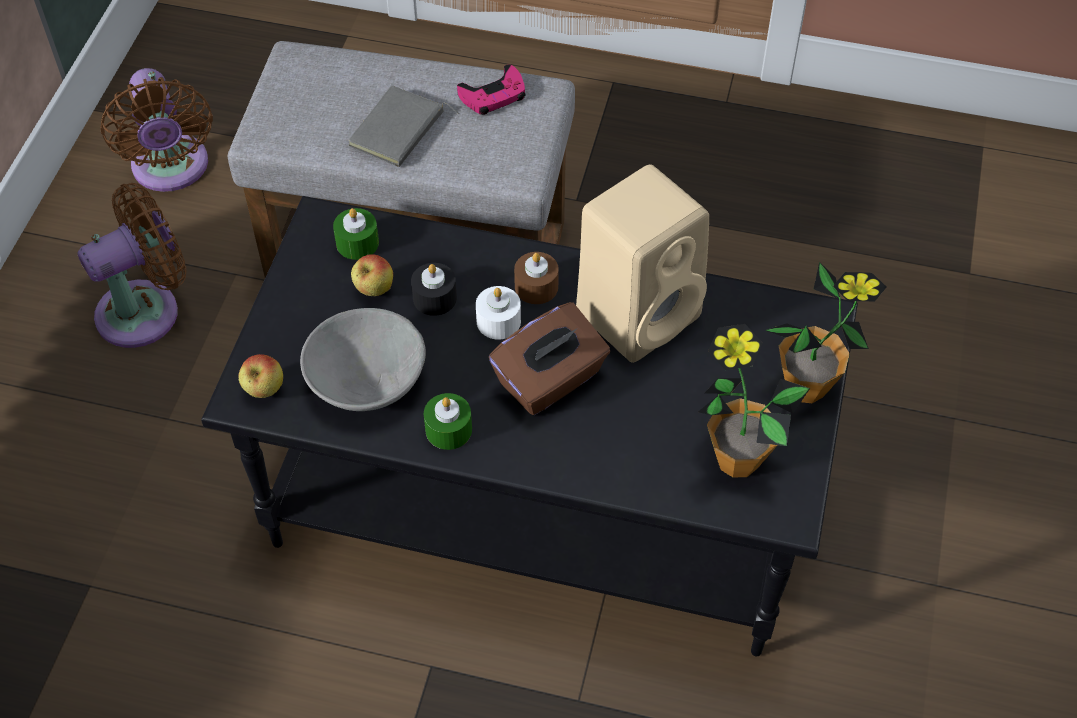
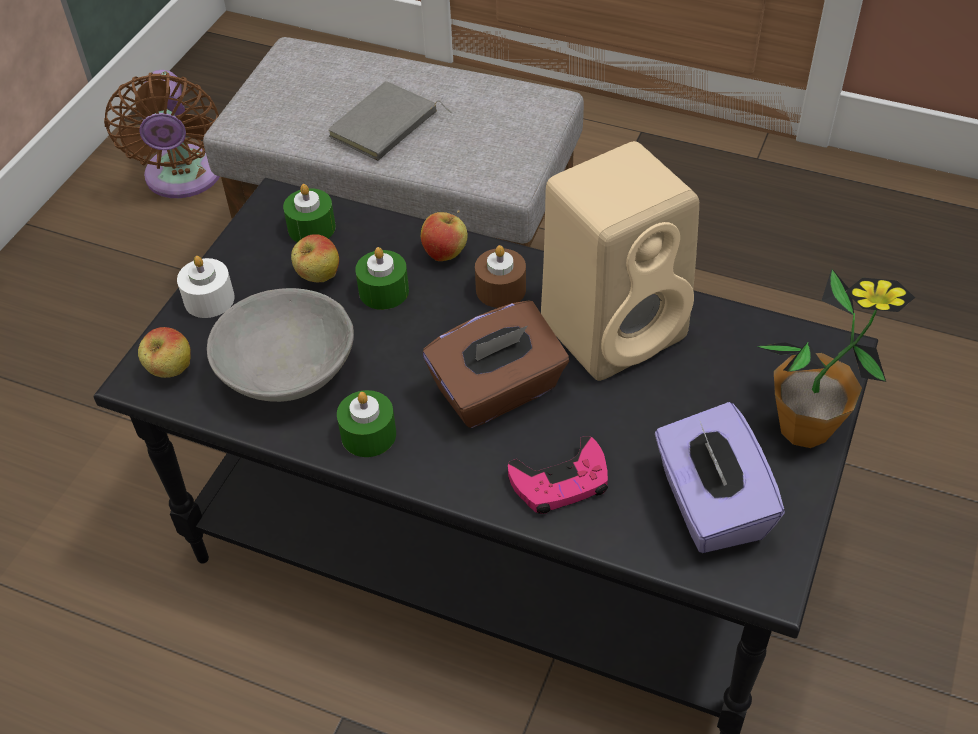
camera: 10 degrees right, 5 degrees down
brown fan [78,183,187,348] -> none
black candle [411,263,457,316] -> green candle [355,247,409,310]
pink game controller [457,65,526,115] -> pink game controller moved to [508,436,608,514]
white candle [476,286,521,339] -> white candle moved to [177,256,235,318]
potted plant [698,324,810,478] -> purple tissue box [655,402,785,553]
none -> apple [421,210,467,261]

